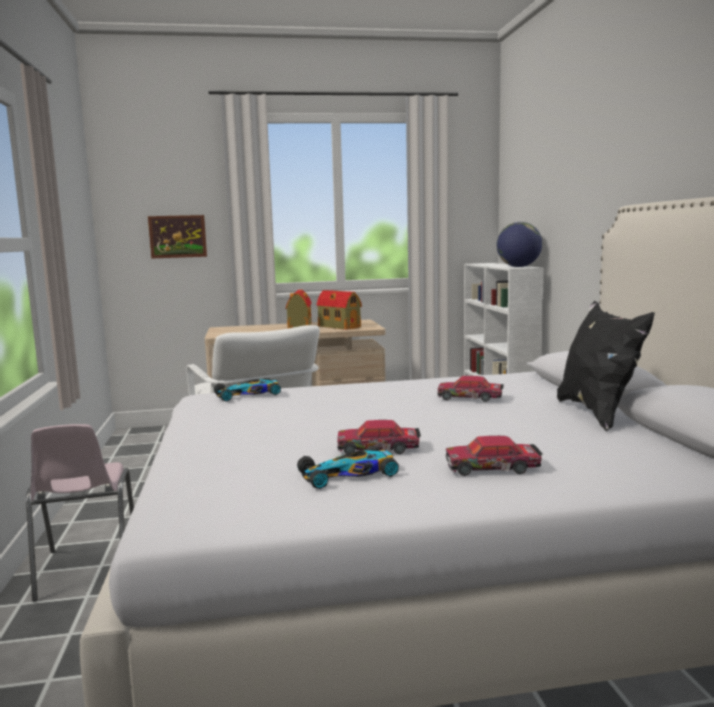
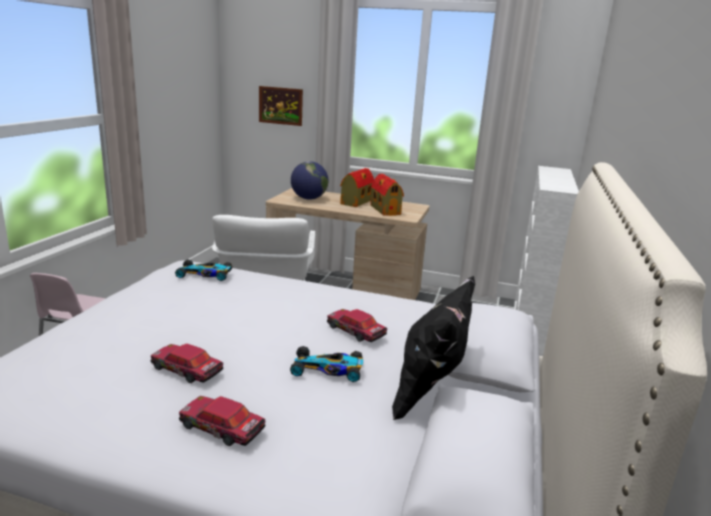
camera: 25 degrees right, 10 degrees up
toy car [297,446,399,489] -> toy car moved to [290,346,363,382]
globe [497,222,542,267] -> globe moved to [291,161,328,200]

